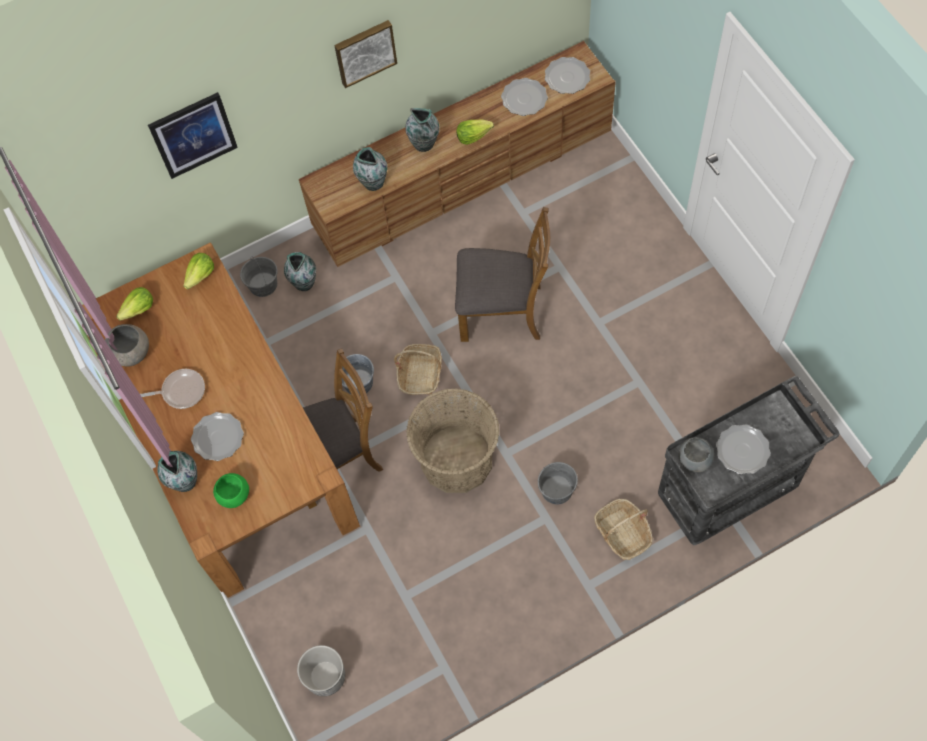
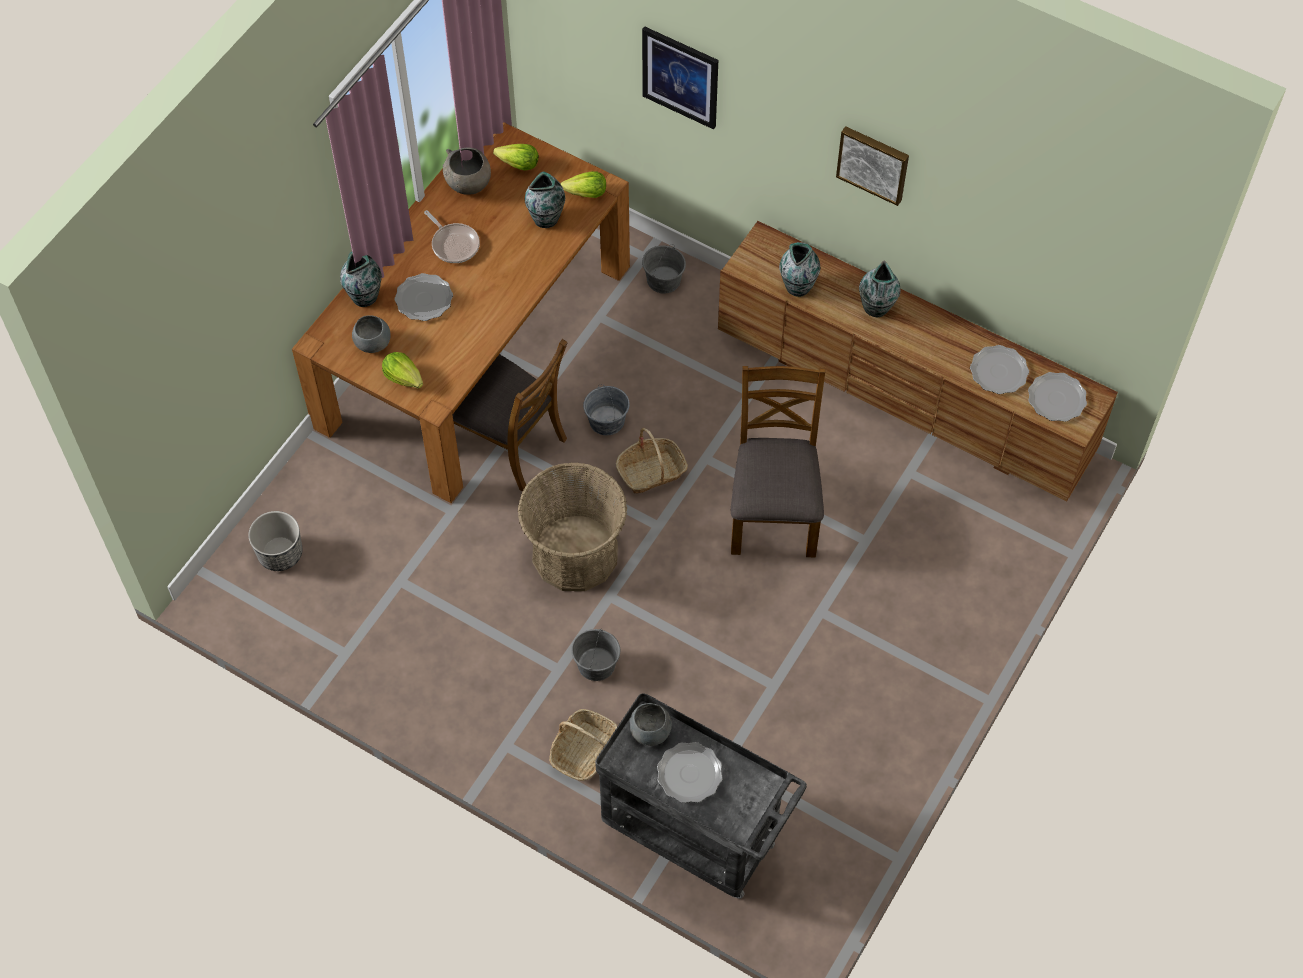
camera: 55 degrees right, 5 degrees down
green bowl [213,473,249,508] -> grey bowl [352,315,391,353]
vase [284,252,316,291] -> vase moved to [525,172,565,228]
brown chair [455,207,550,342] -> brown chair turned 150 degrees counterclockwise [731,366,825,557]
lettuce [456,119,494,145] -> lettuce moved to [382,352,423,389]

